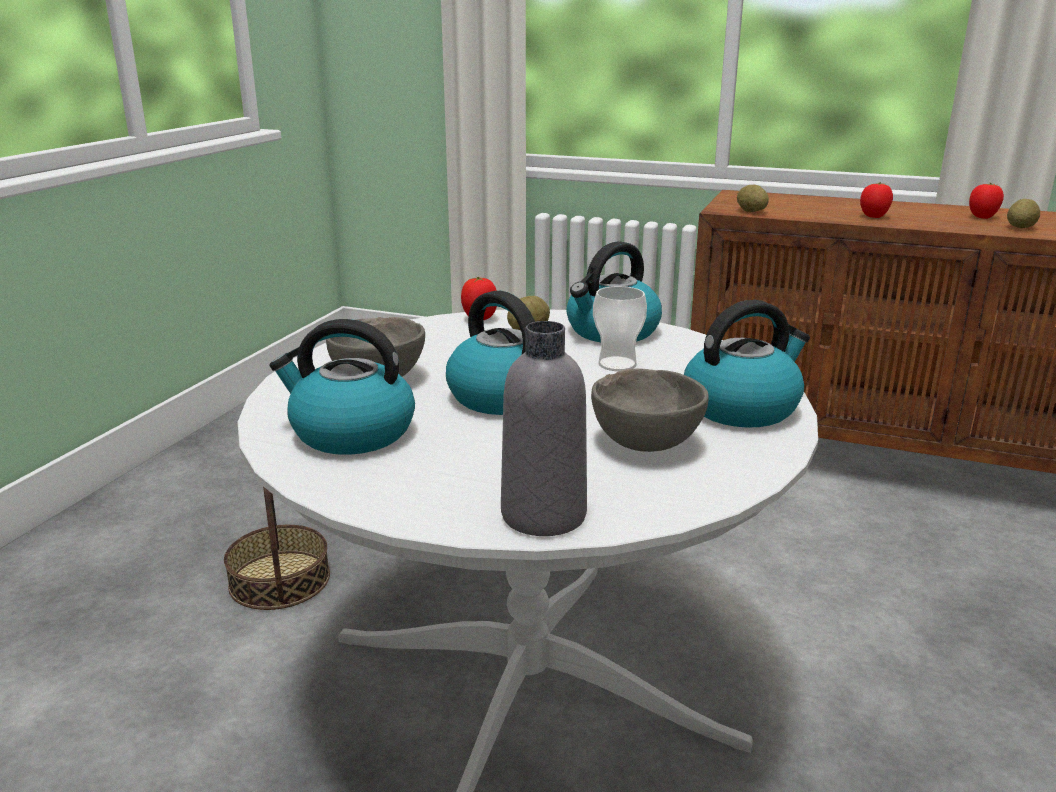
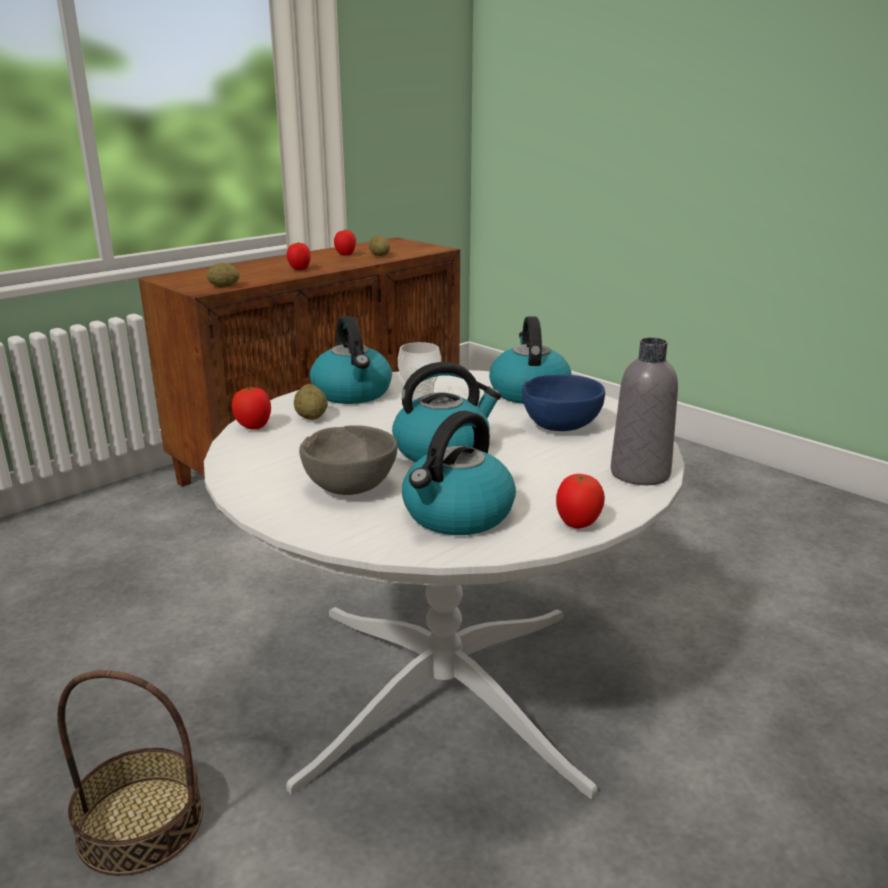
camera: 65 degrees left, 0 degrees up
grey bowl [591,368,709,452] -> blue bowl [522,375,605,431]
none -> tomato [556,473,605,529]

